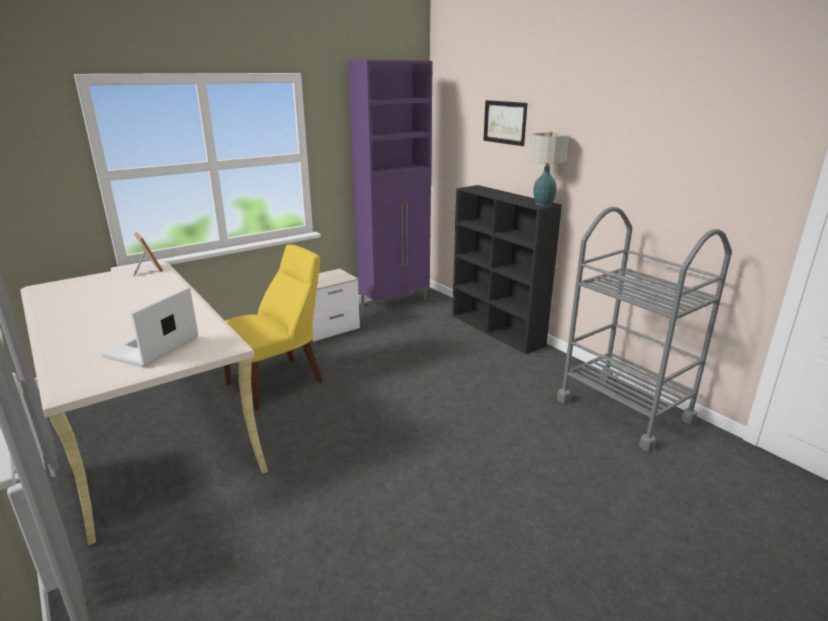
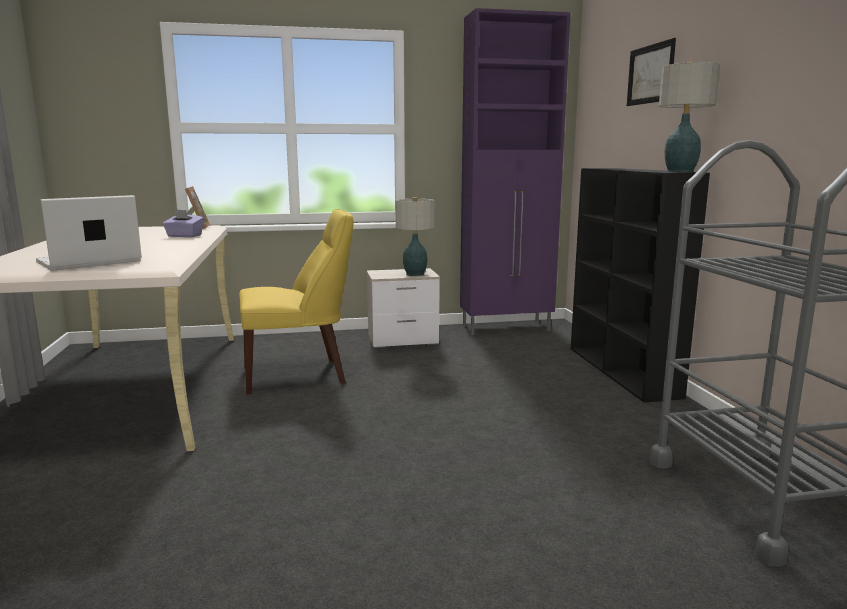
camera: 25 degrees right, 10 degrees down
none -> purple tissue box [163,209,204,237]
none -> table lamp [395,197,435,276]

